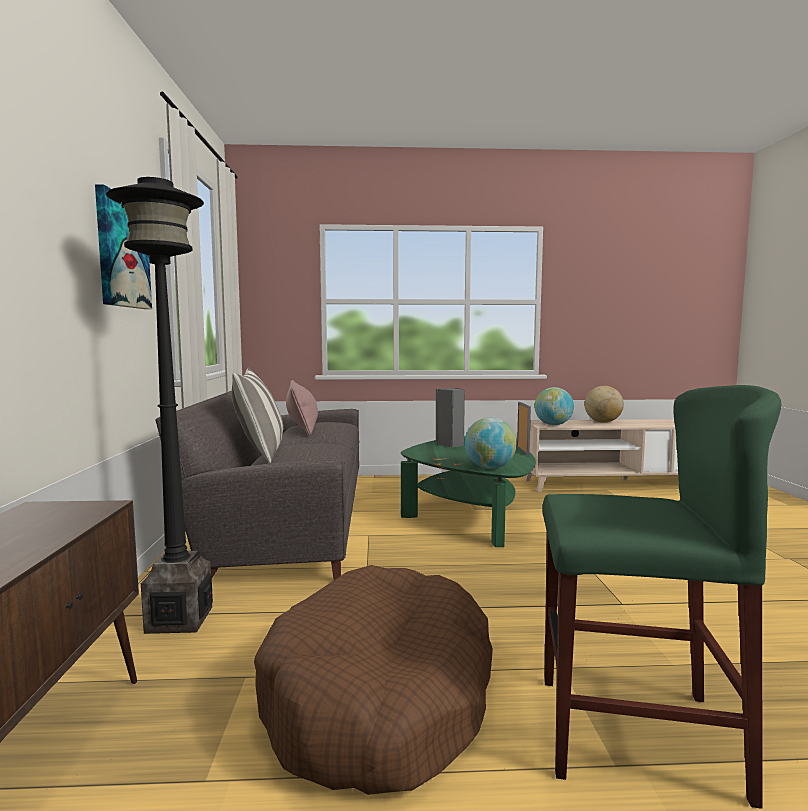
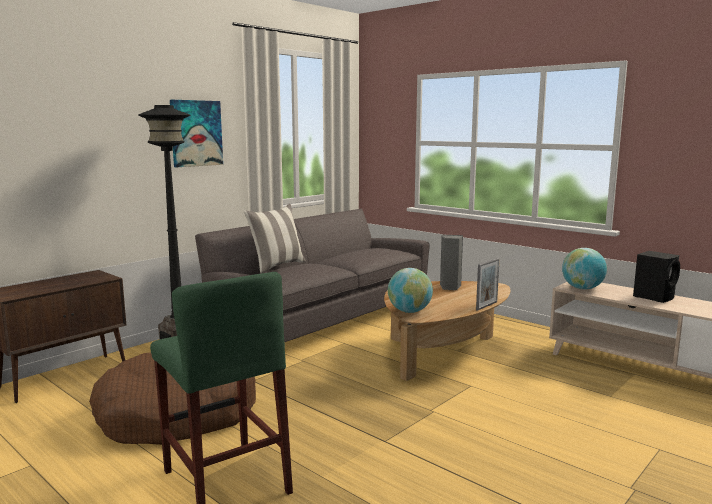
camera: 45 degrees right, 5 degrees up
pink pillow [286,380,318,435] -> none
green coffee table [401,436,536,547] -> brown coffee table [384,281,510,381]
globe [585,386,624,423] -> black speaker [633,251,680,303]

